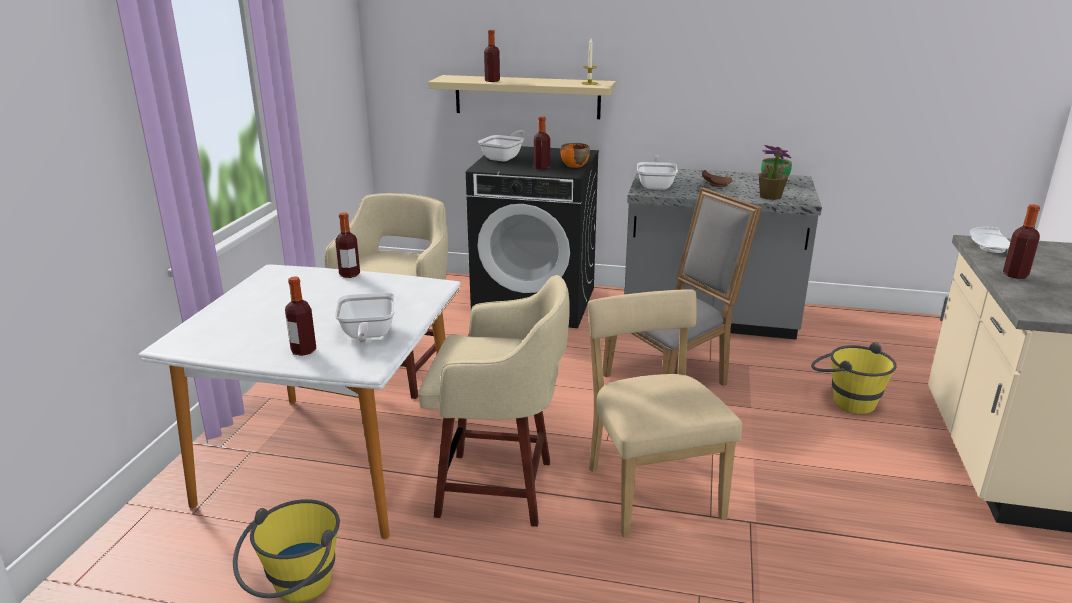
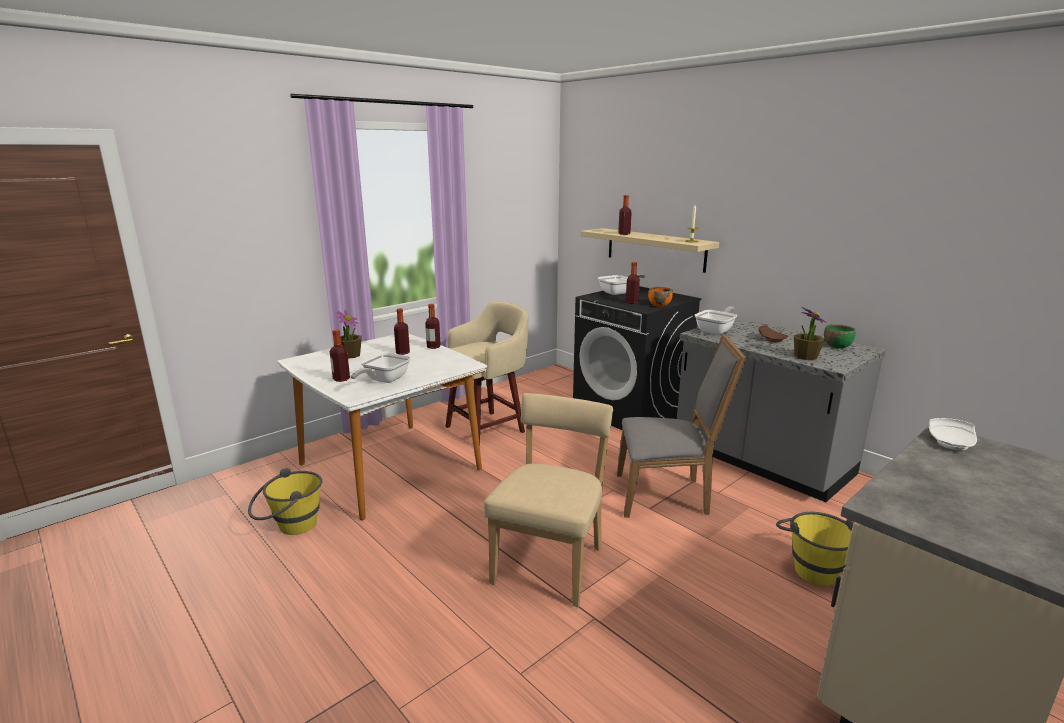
camera: 35 degrees right, 5 degrees down
beige stool [419,275,570,527] -> none
bottle [1003,204,1040,279] -> bottle moved to [394,308,410,355]
none -> potted plant [336,310,362,358]

